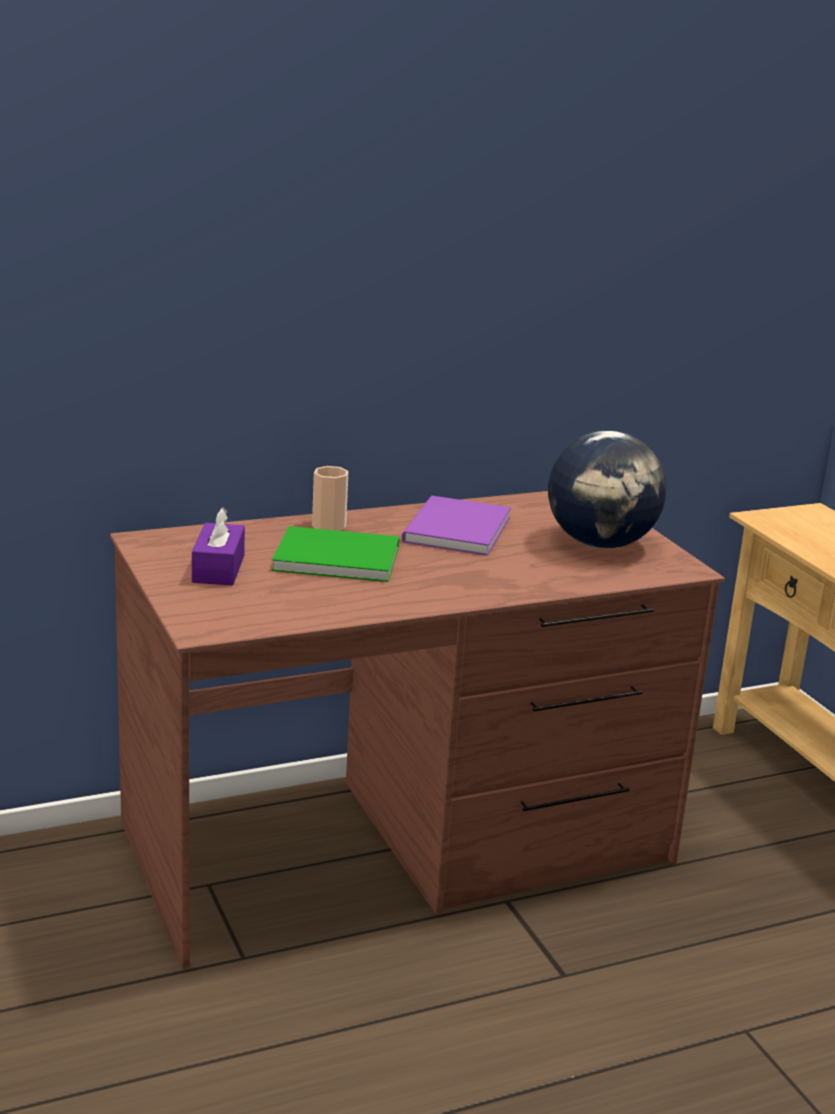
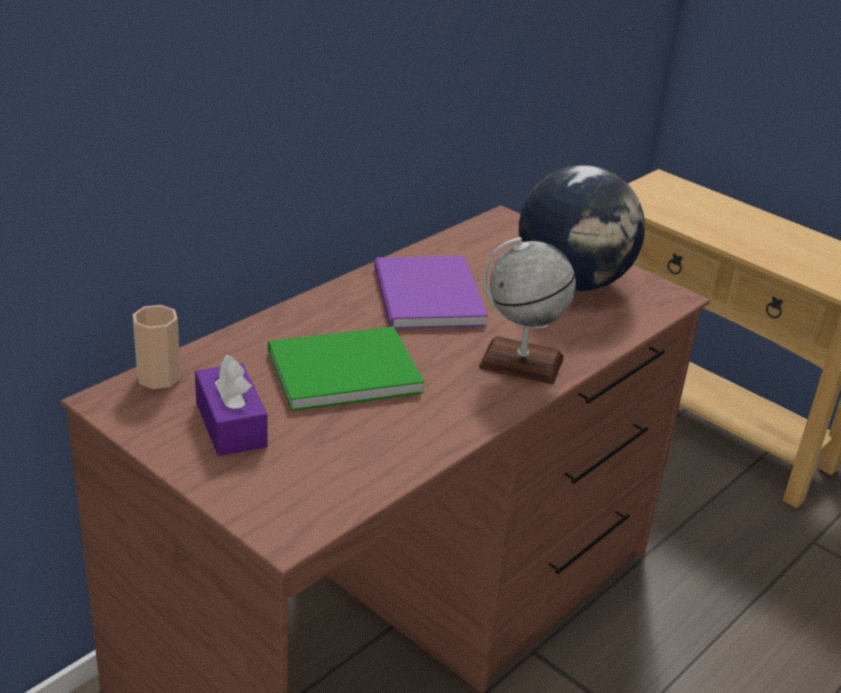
camera: 25 degrees left, 10 degrees up
cup [312,466,348,531] -> cup moved to [133,305,181,389]
none -> globe [479,237,576,384]

